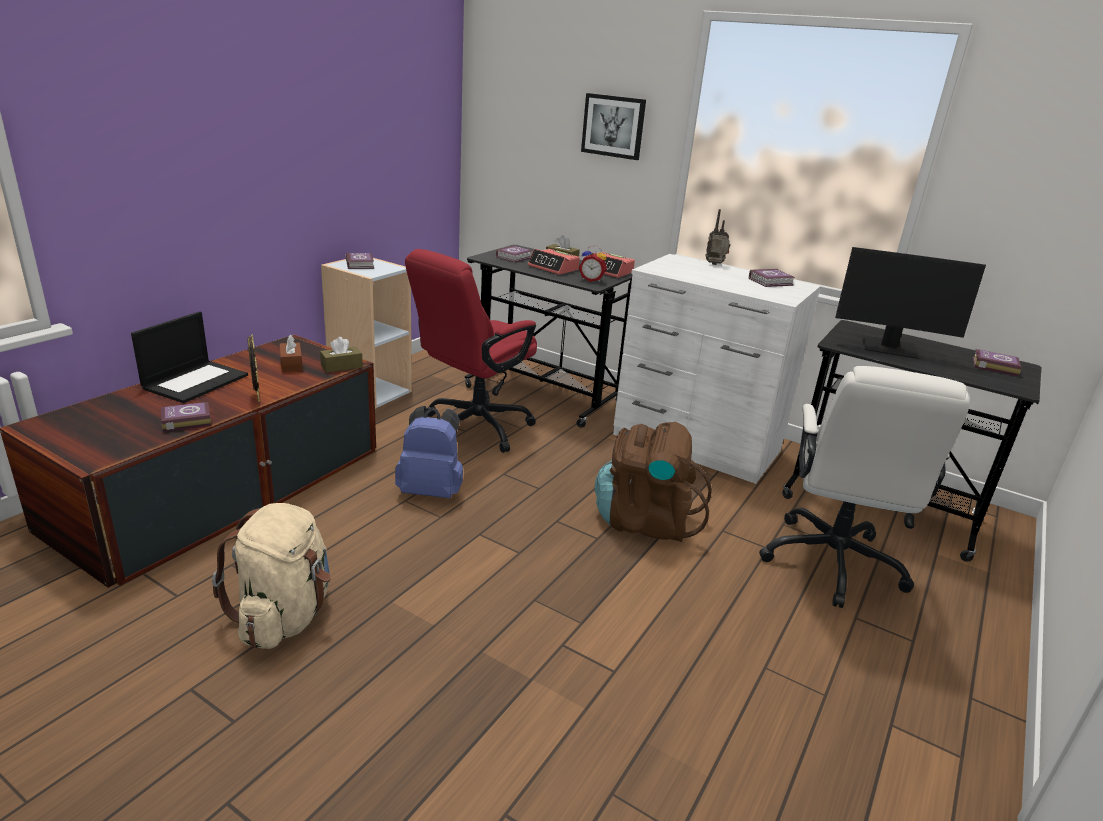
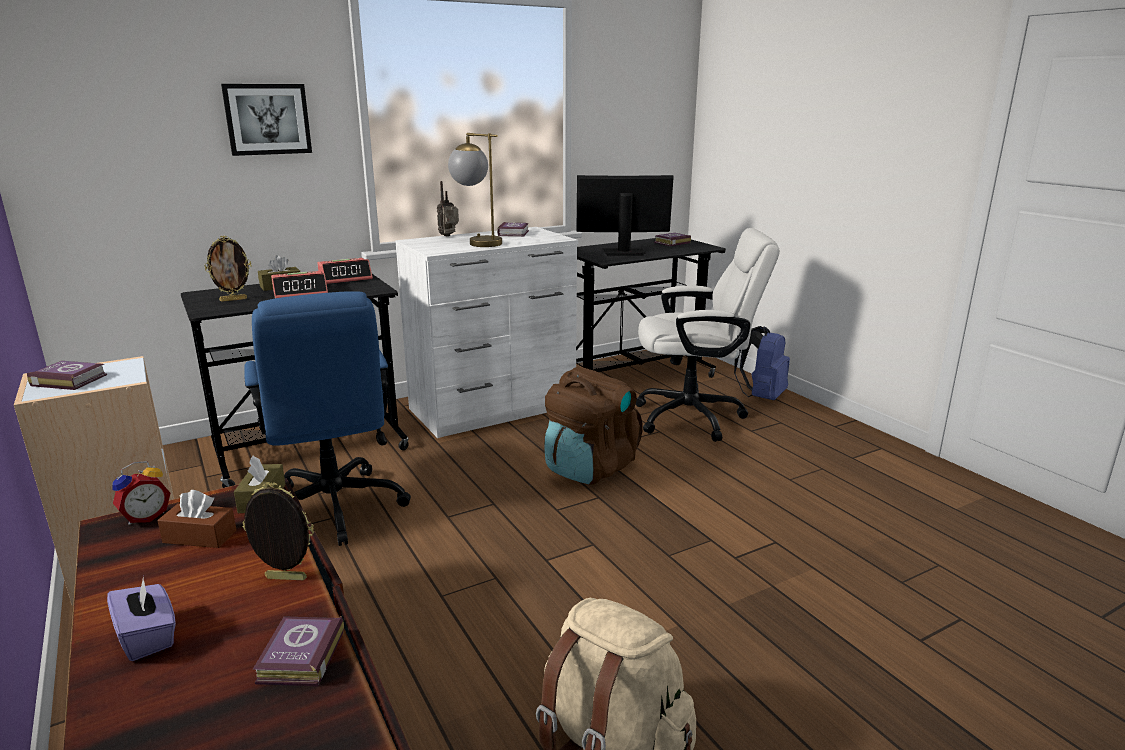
camera: 60 degrees left, 5 degrees down
laptop [131,311,248,403] -> purple tissue box [107,576,176,661]
blue backpack [395,406,463,498] -> blue backpack moved to [734,326,790,400]
red office chair [405,249,537,453] -> blue office chair [244,291,411,546]
book [496,245,532,263] -> picture frame [204,236,252,302]
alarm clock [579,246,607,282] -> alarm clock moved to [112,461,170,525]
white office chair [759,366,970,608] -> white office chair turned 45 degrees counterclockwise [636,228,780,442]
monitor [835,247,986,359] -> monitor turned 135 degrees counterclockwise [577,175,674,256]
none -> table lamp [448,133,502,247]

